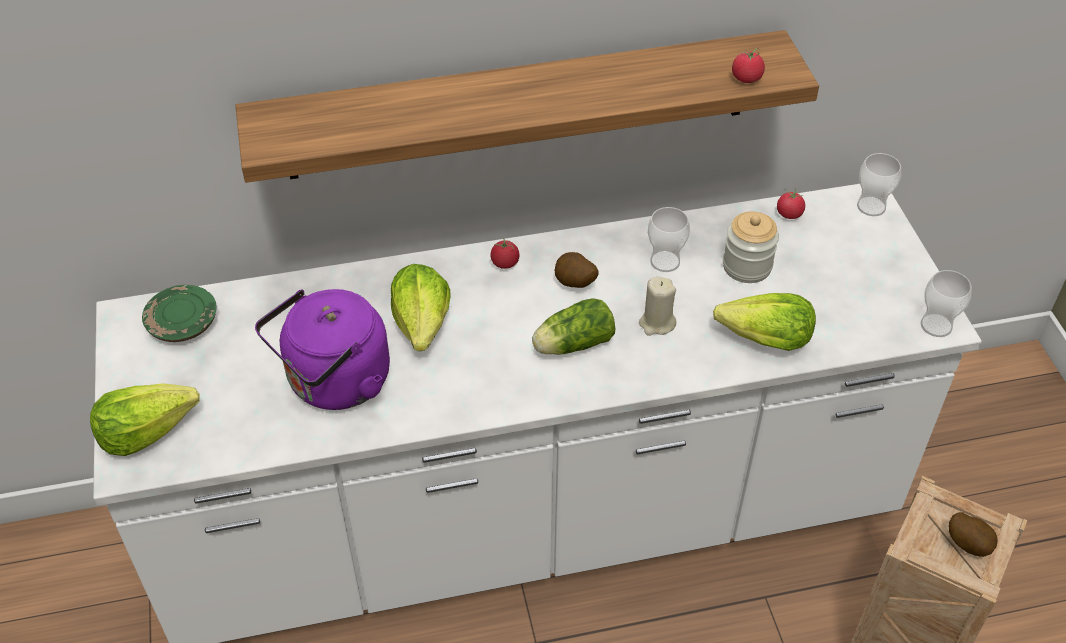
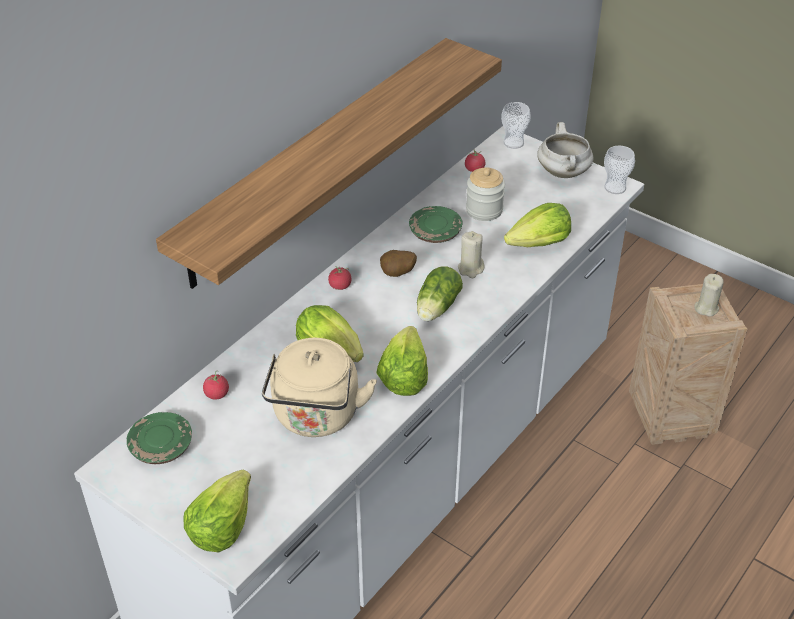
camera: 40 degrees left, 5 degrees down
purple kettle [255,289,390,410] -> beige kettle [262,338,377,437]
cup [648,207,690,272] -> green plate [409,206,463,243]
tomato [732,48,765,83] -> tomato moved to [203,370,229,400]
potato [949,512,998,557] -> beige candle [694,274,724,317]
none -> lettuce [376,326,428,396]
none -> white cooking pot [537,122,594,178]

